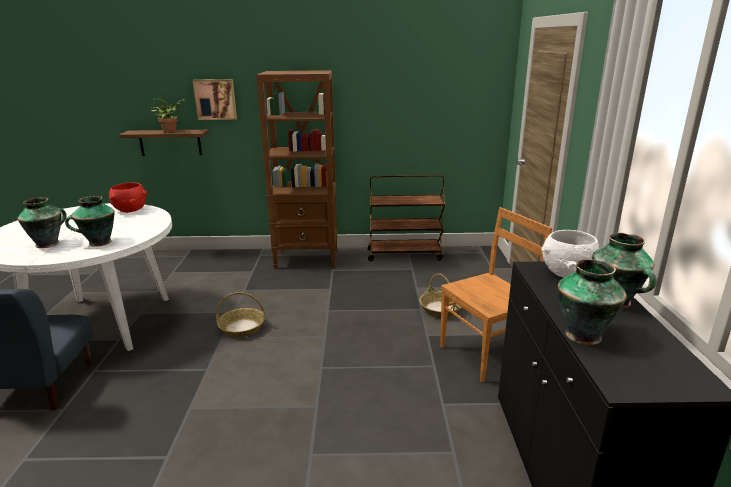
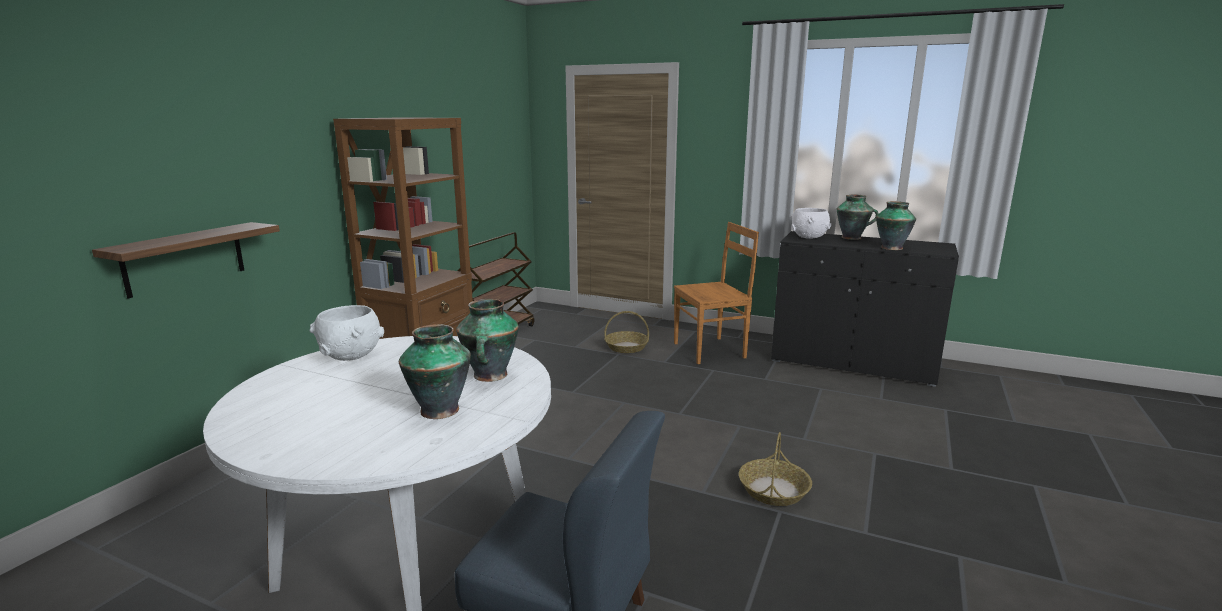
camera: 65 degrees left, 5 degrees down
red bowl [109,183,148,213] -> white bowl [309,305,384,361]
potted plant [151,98,185,133] -> none
picture [193,79,237,120] -> none
basket [216,292,265,337] -> basket moved to [739,432,812,506]
brown chair [440,207,552,382] -> brown chair turned 75 degrees clockwise [674,222,759,364]

